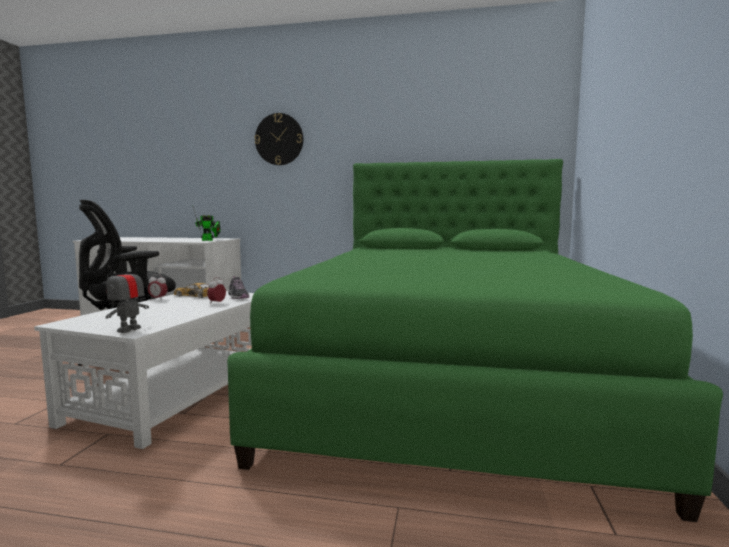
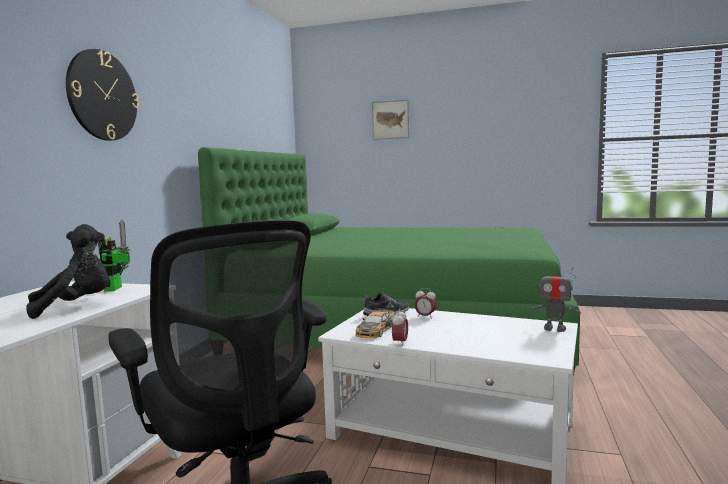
camera: 85 degrees left, 0 degrees up
none -> black plush toy [26,224,109,319]
none -> picture [372,99,410,140]

